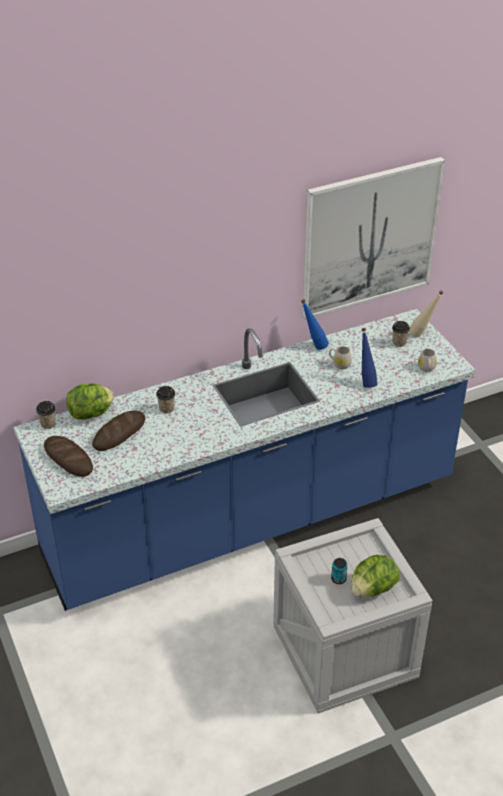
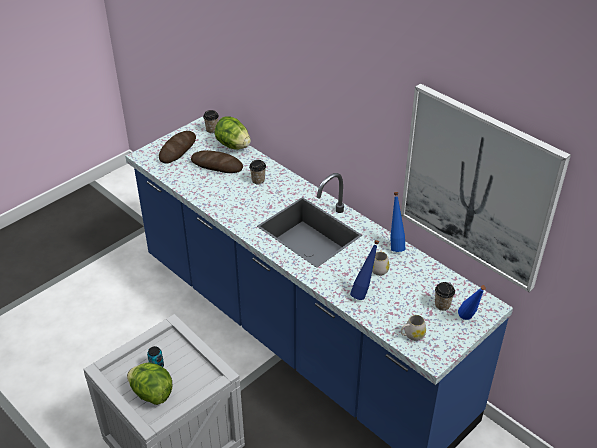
camera: 70 degrees right, 0 degrees up
beige bottle [409,290,443,337] -> blue bottle [458,285,486,320]

